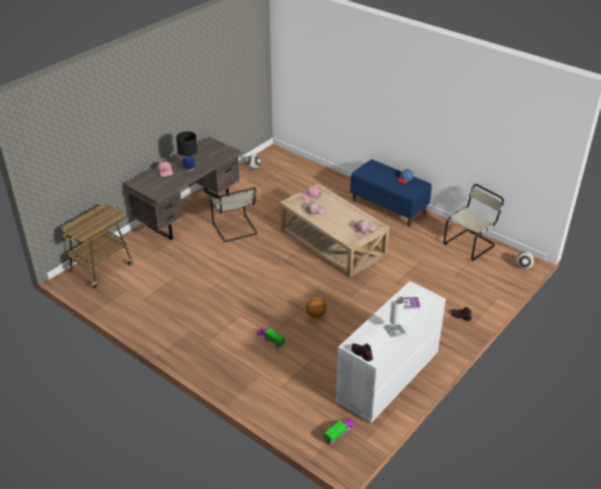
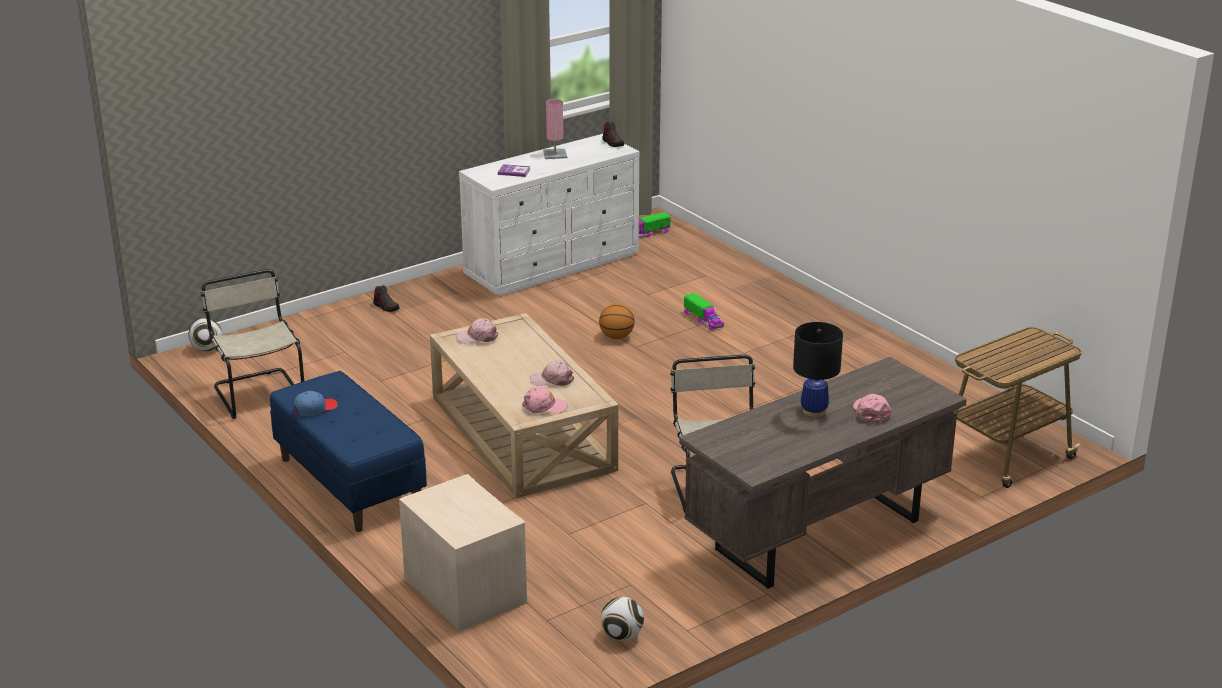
camera: 165 degrees left, 10 degrees down
white table lamp [384,296,406,338] -> pink table lamp [543,99,568,159]
beige chair [444,184,504,261] -> beige chair turned 90 degrees clockwise [200,269,304,419]
none -> beige nightstand [399,474,527,631]

